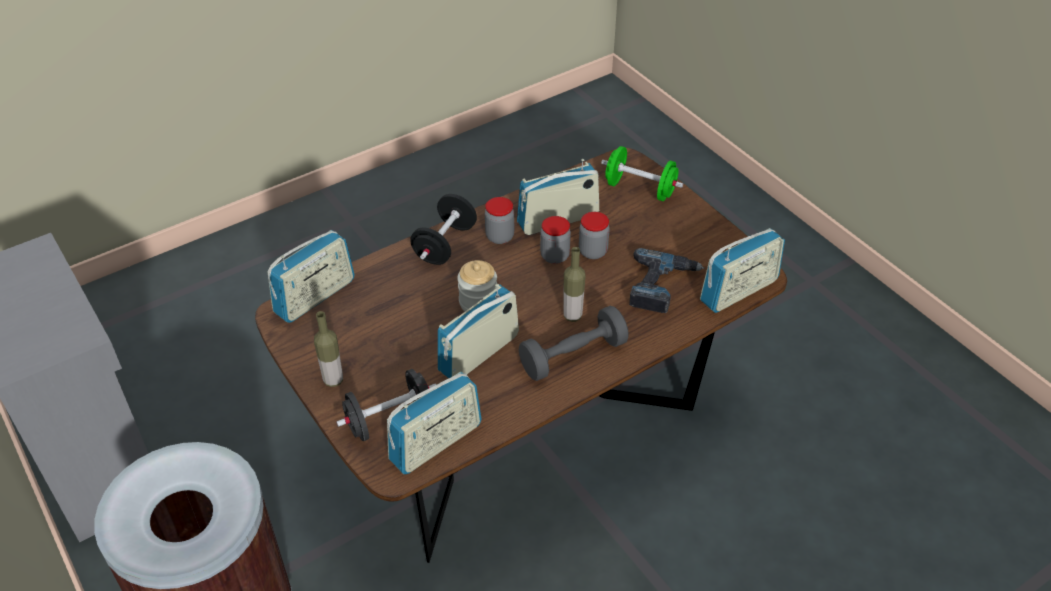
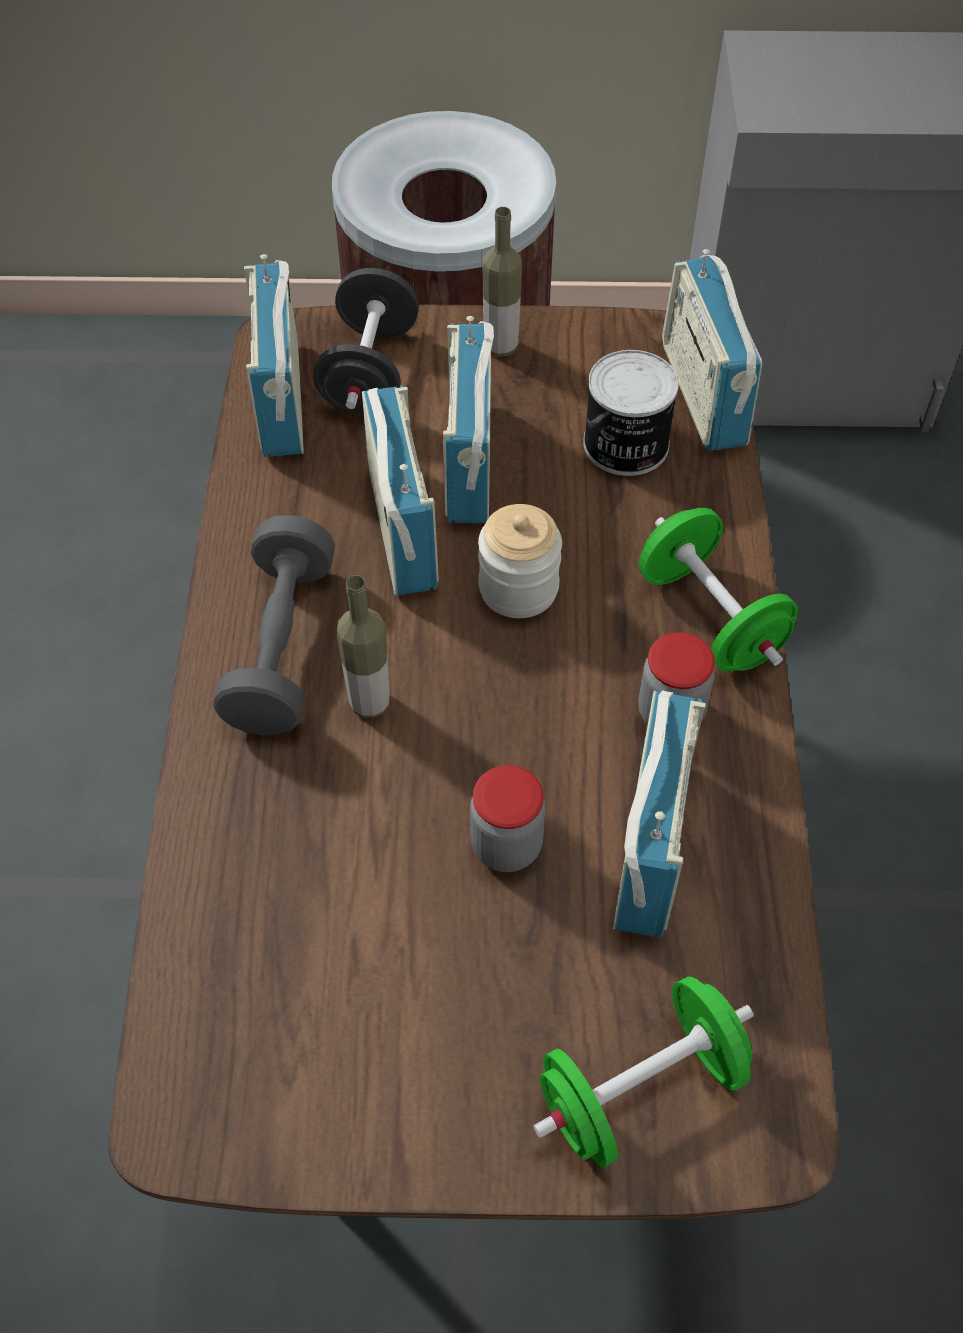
camera: 125 degrees right, 10 degrees up
black dumbbell [410,194,477,265] -> green dumbbell [639,508,798,672]
jar [540,216,571,264] -> none
power drill [629,248,705,313] -> none
radio [700,228,785,313] -> radio moved to [443,316,494,523]
none -> can [583,350,679,476]

